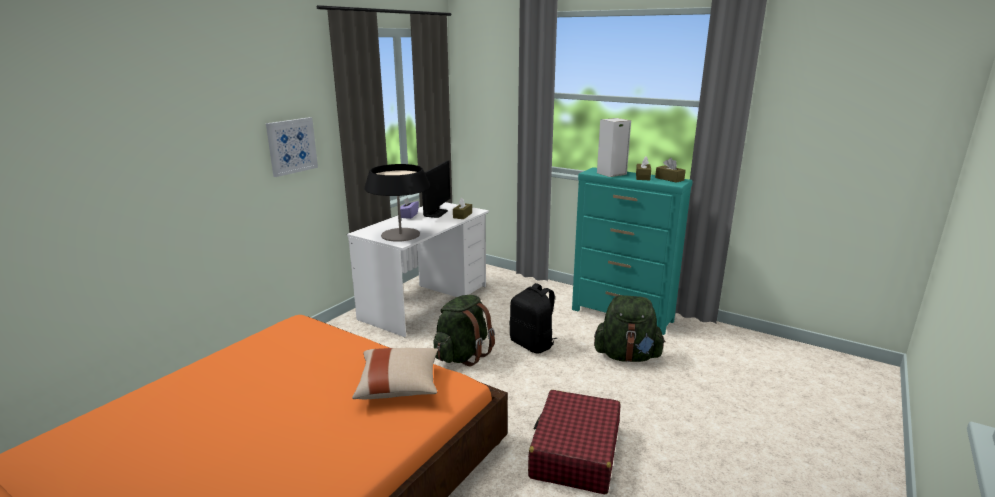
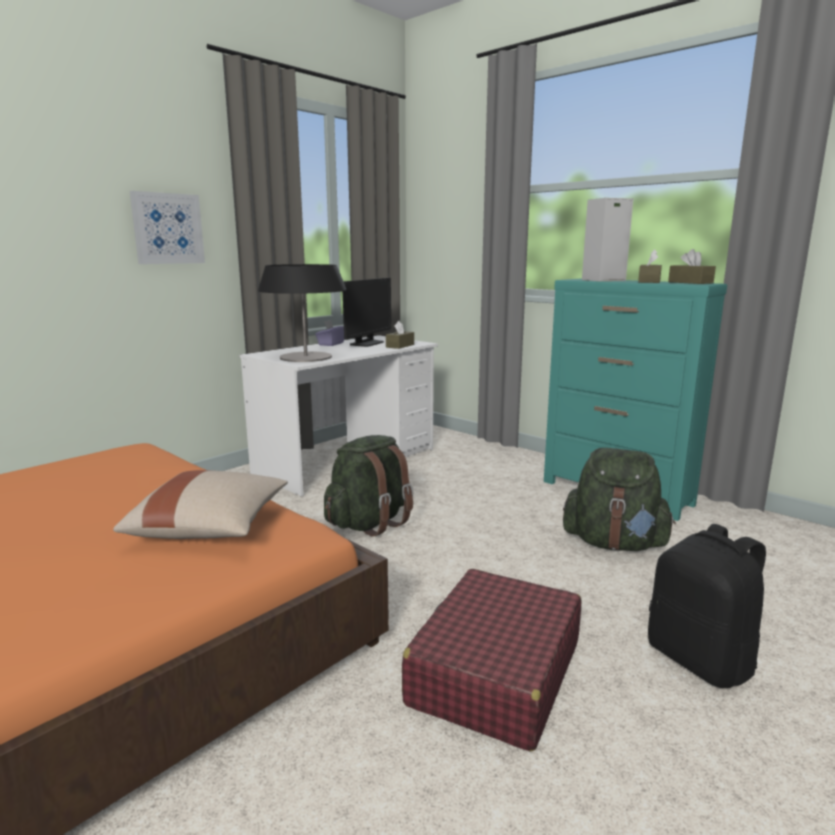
camera: 10 degrees right, 5 degrees down
black backpack [509,283,557,354] -> black backpack moved to [648,524,766,688]

